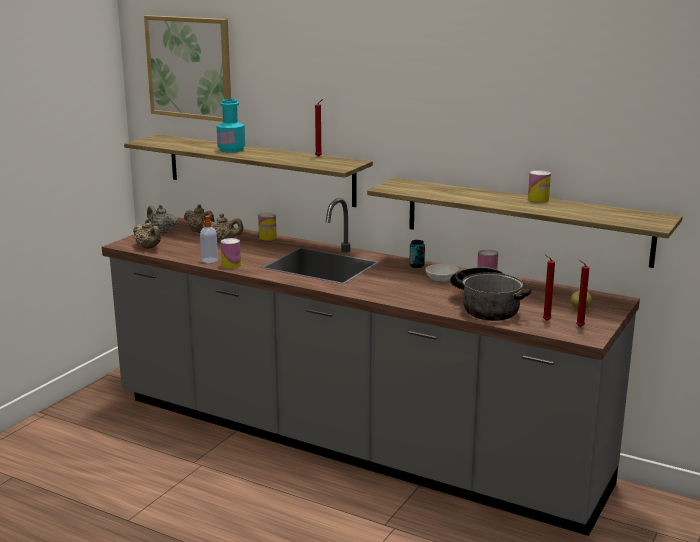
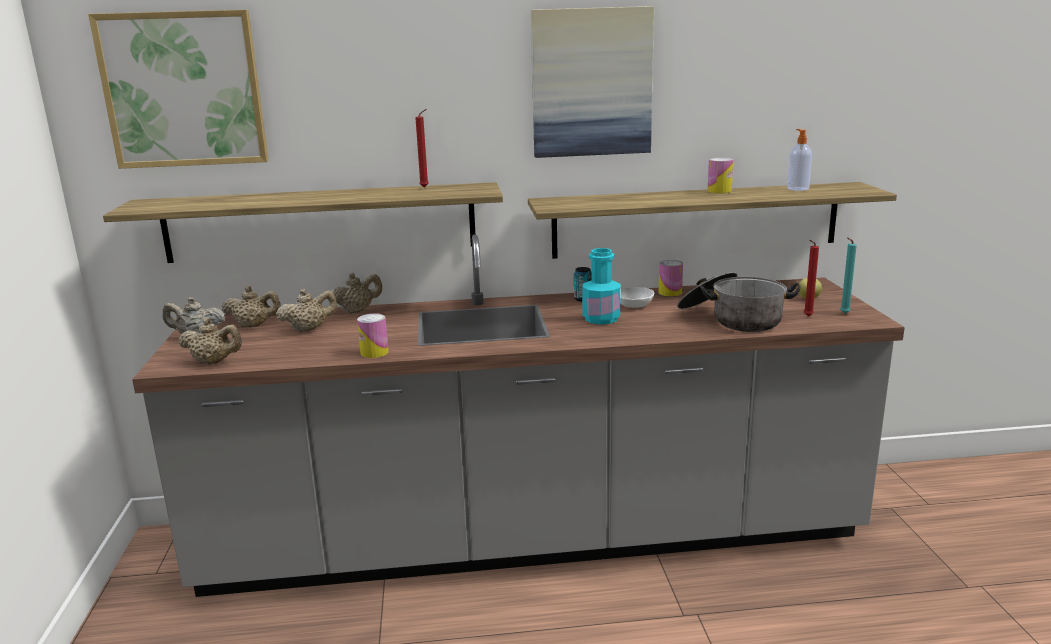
camera: 35 degrees left, 0 degrees up
soap dispenser [200,214,218,263] -> soap dispenser moved to [787,129,812,191]
turquoise bottle [217,99,245,153] -> turquoise bottle moved to [582,248,621,325]
can [258,213,277,240] -> beige teapot [331,273,382,314]
red candle [576,260,589,327] -> turquoise candle [840,237,857,314]
none -> picture [531,6,654,158]

